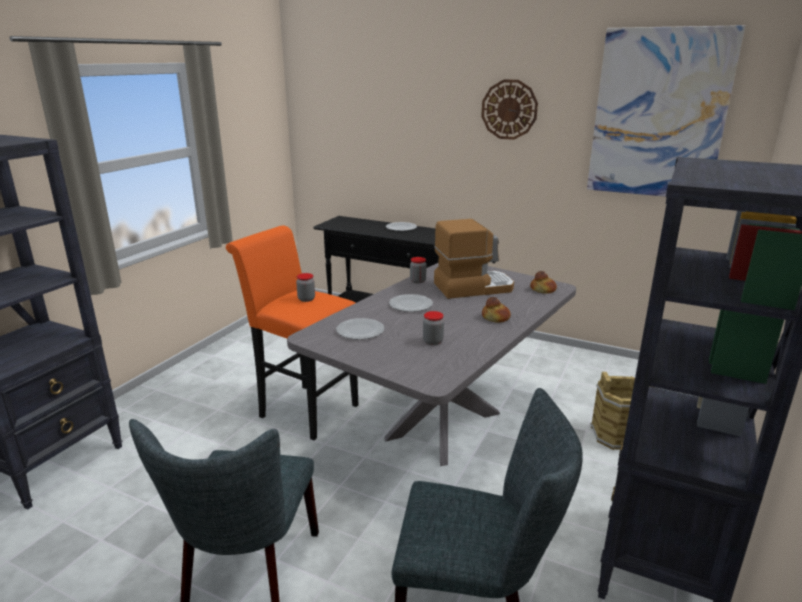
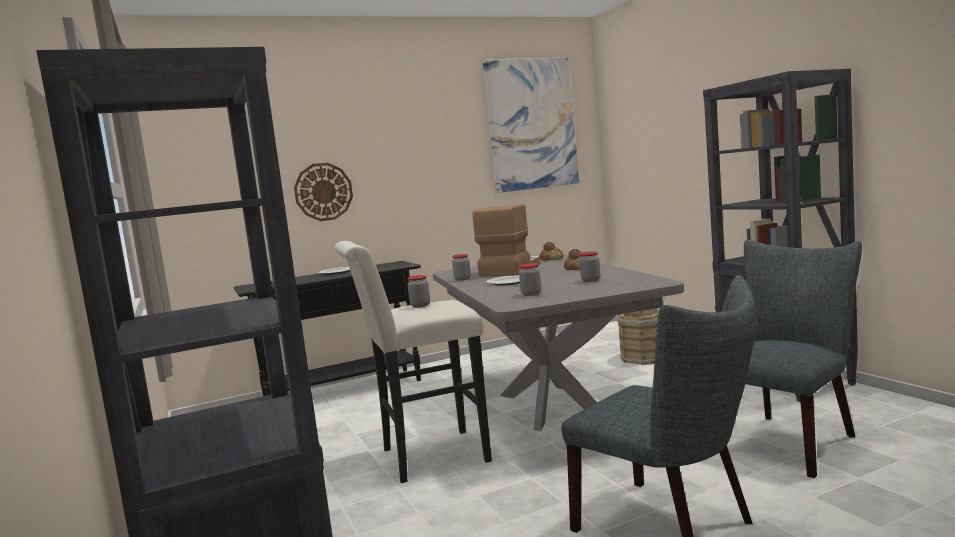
camera: 50 degrees left, 15 degrees down
orange stool [226,226,358,440] -> white stool [334,241,492,483]
plate [336,318,385,340] -> jar [519,263,541,296]
wall clock [481,80,538,140] -> wall clock moved to [294,163,353,221]

